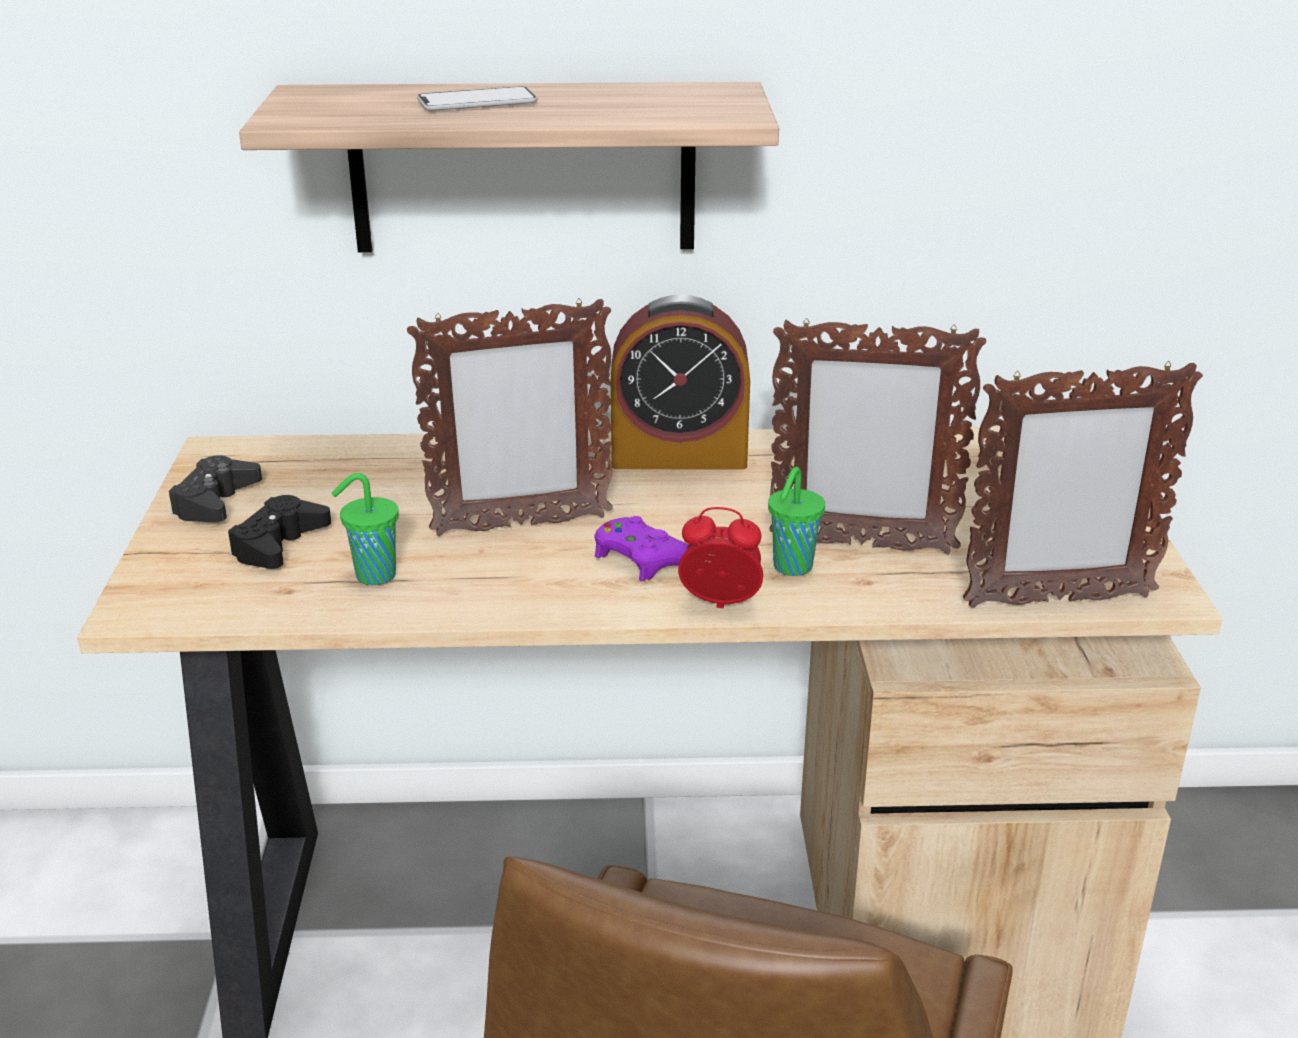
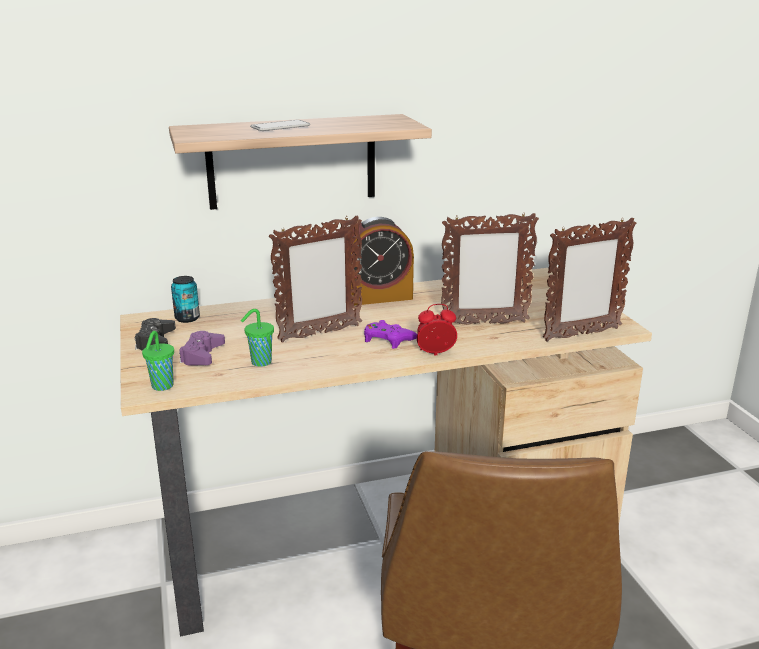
camera: 15 degrees left, 5 degrees down
black game controller [228,495,331,569] -> purple game controller [179,331,225,366]
green cup [768,467,825,576] -> green cup moved to [142,331,174,391]
none -> can [171,276,200,323]

